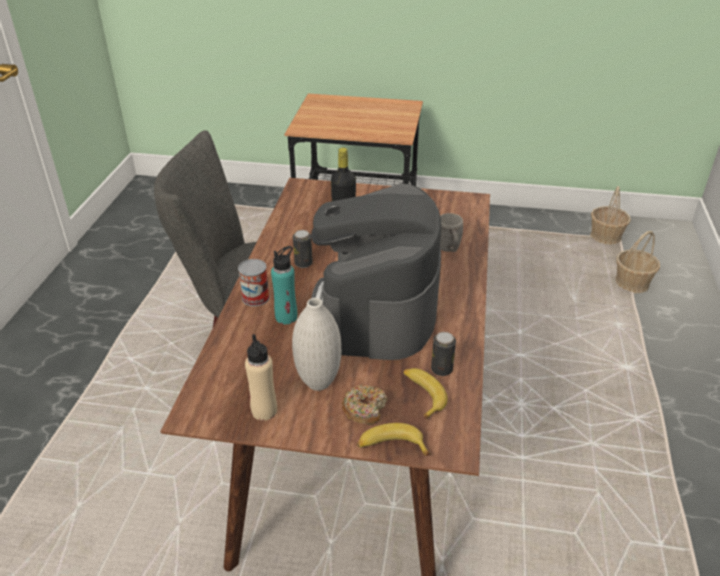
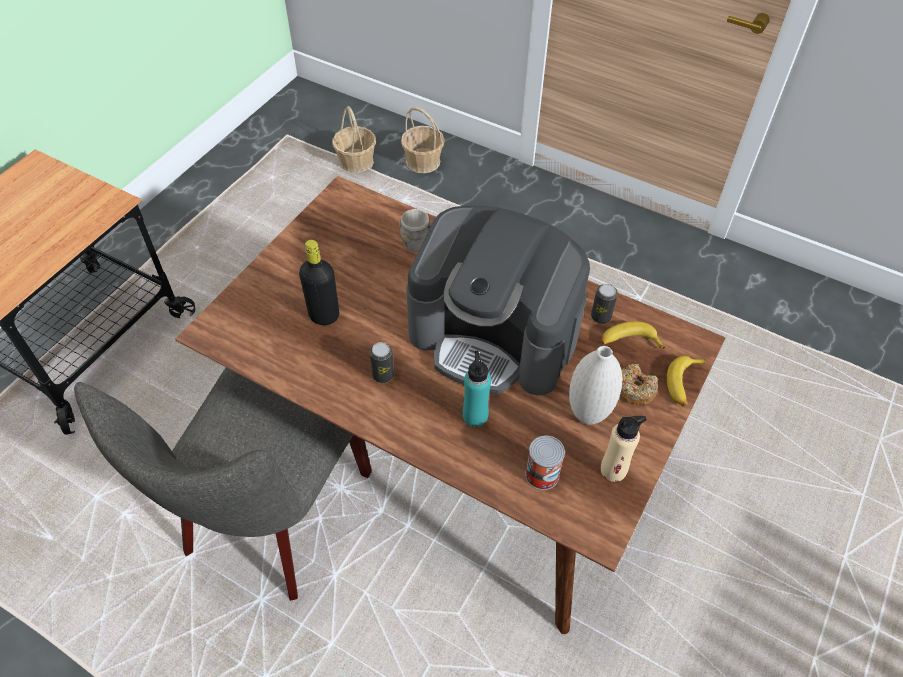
camera: 70 degrees left, 15 degrees up
can [238,259,270,306] -> can moved to [525,436,565,490]
basket [590,186,631,245] -> basket moved to [401,107,445,173]

